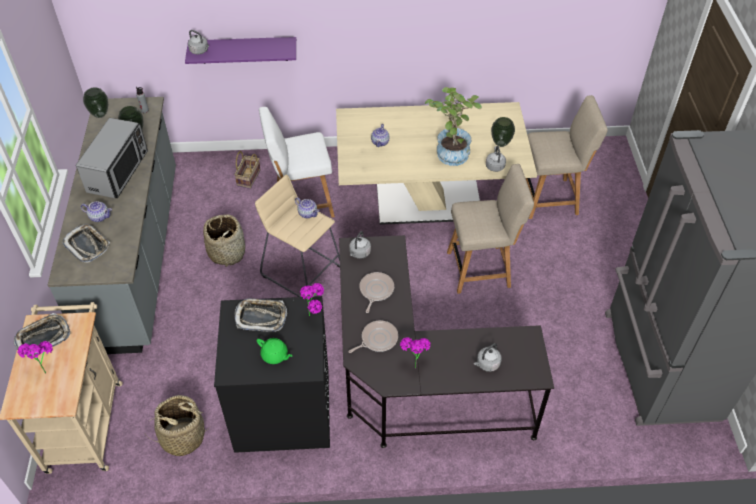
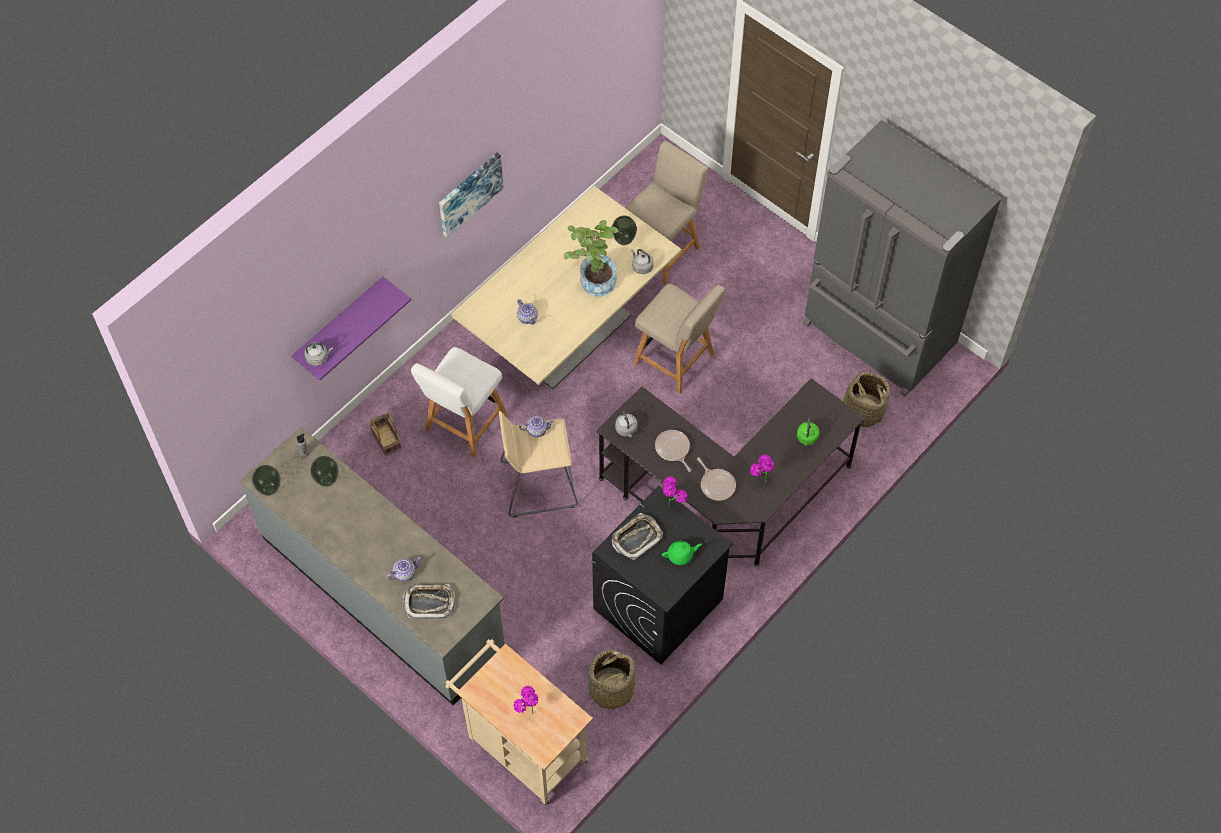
camera: 45 degrees left, 10 degrees up
tray [14,313,70,356] -> none
microwave [76,118,148,198] -> none
basket [203,214,245,267] -> basket moved to [840,372,890,427]
frying pan [348,320,398,353] -> frying pan turned 135 degrees clockwise [697,457,736,501]
beige chair [447,164,534,294] -> beige chair turned 90 degrees clockwise [633,283,725,394]
grey kettle [474,343,502,372] -> green kettle [797,418,820,446]
none -> picture [439,153,503,237]

